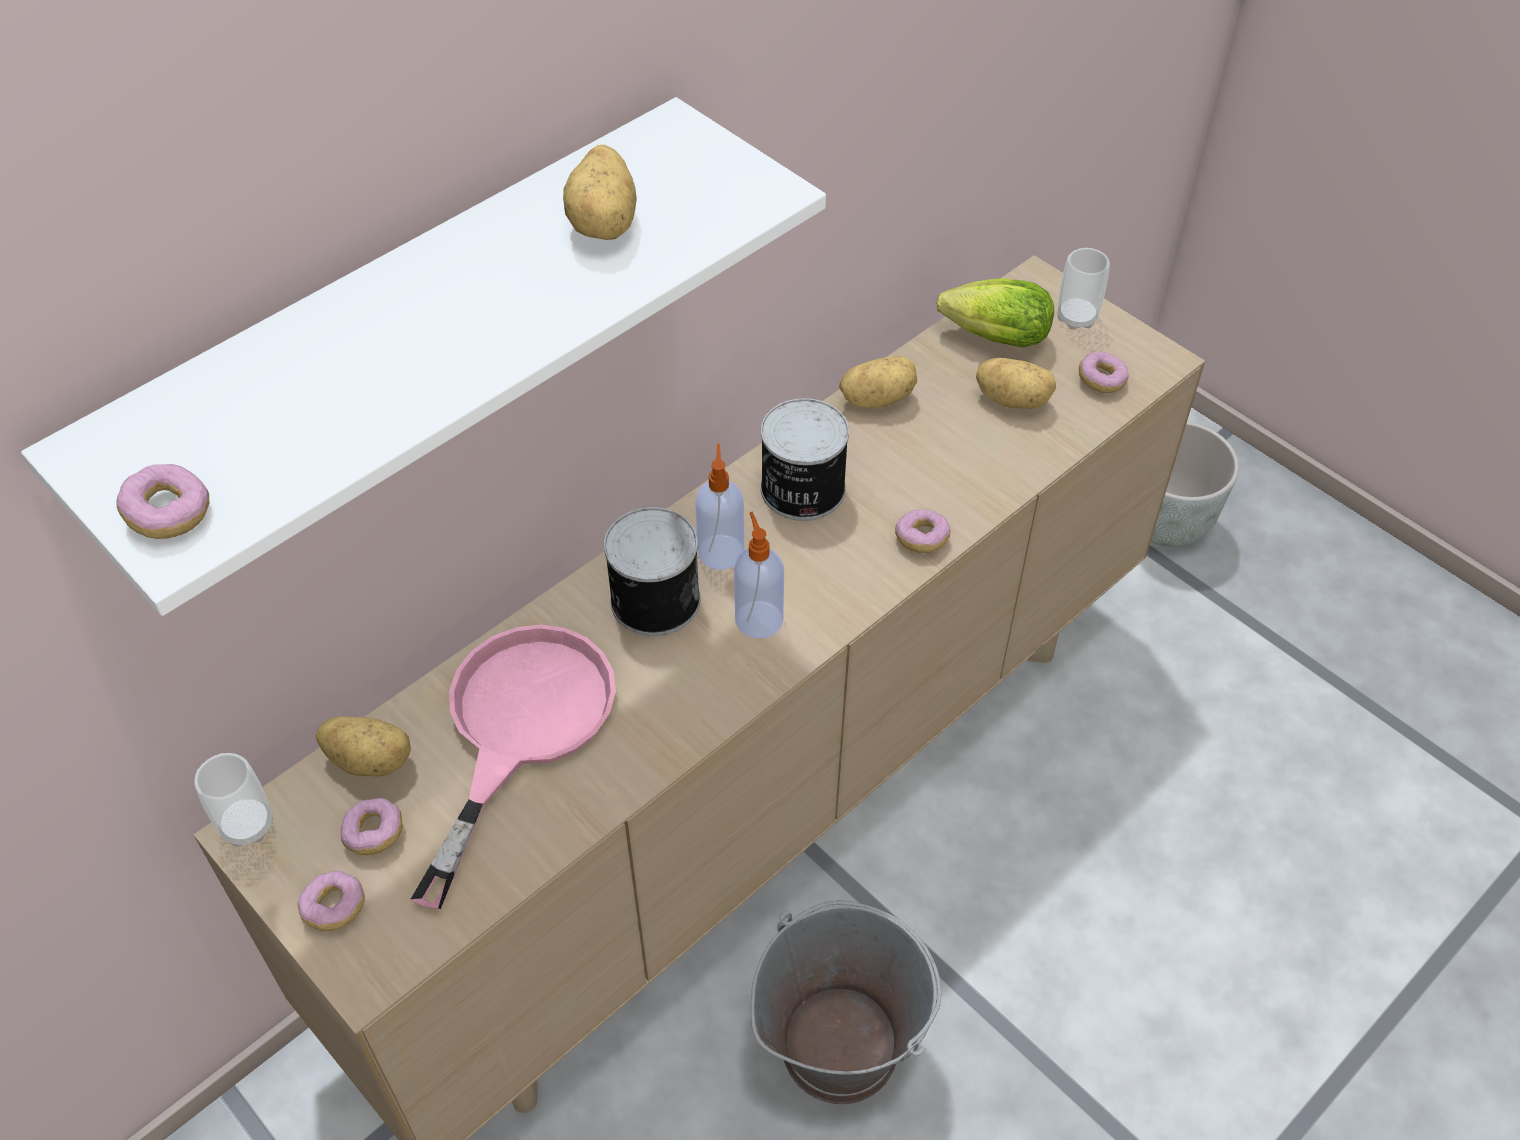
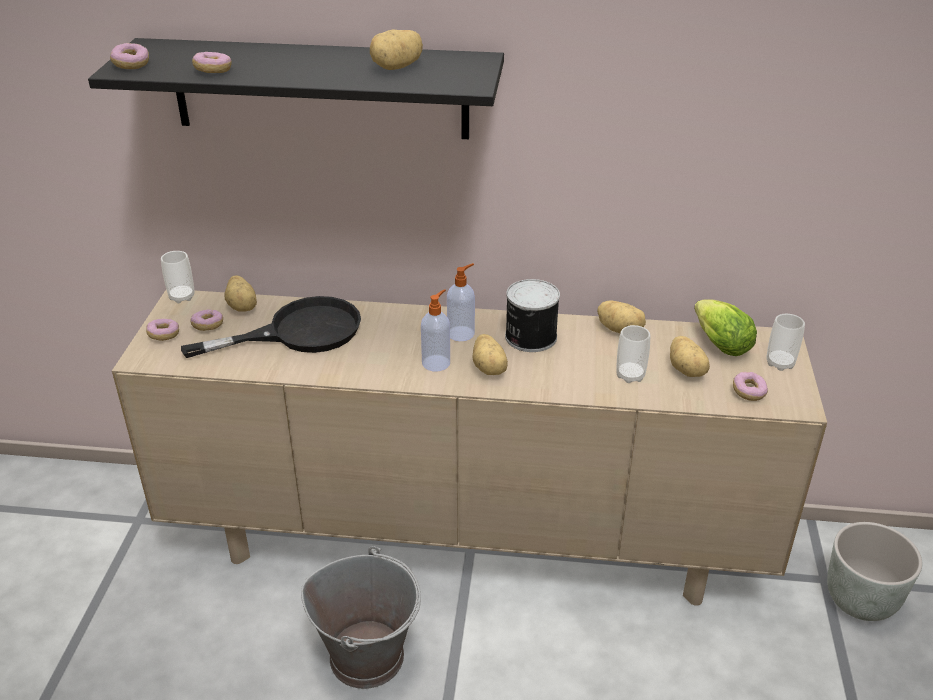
camera: 50 degrees right, 15 degrees down
white shelf [21,97,826,616] -> black shelf [88,38,504,139]
pink frying pan [410,624,616,909] -> black frying pan [181,296,361,358]
can [604,507,700,636] -> none
donut [895,509,950,553] -> donut moved to [192,52,232,73]
none -> potato [472,334,508,375]
none -> cup [616,325,650,383]

